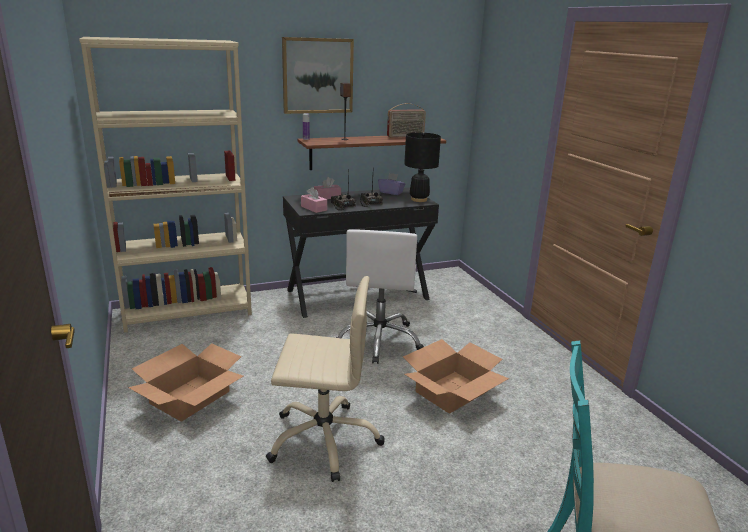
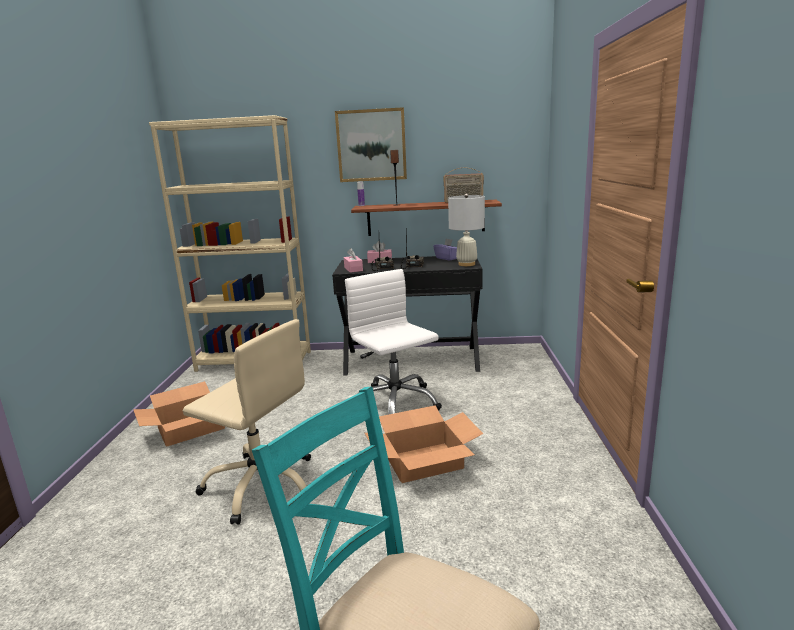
camera: 25 degrees right, 5 degrees down
white office chair [336,229,424,364] -> white office chair turned 120 degrees clockwise [345,269,442,415]
black table lamp [404,132,441,202] -> white table lamp [448,194,485,266]

